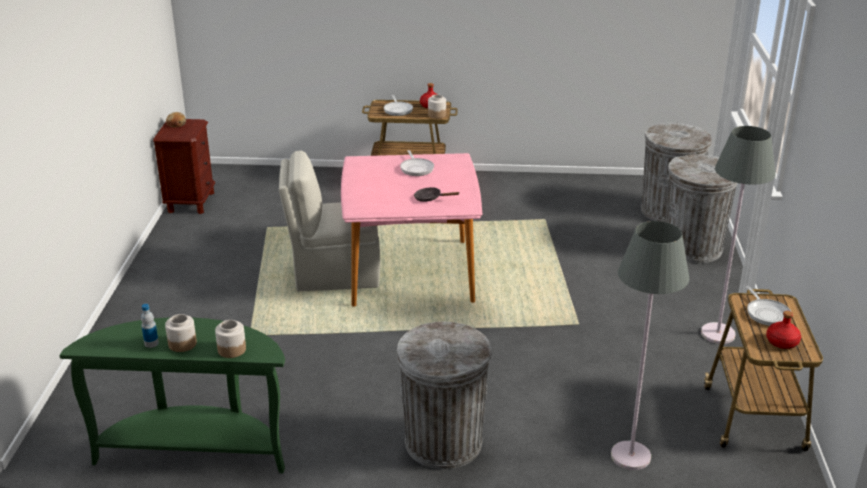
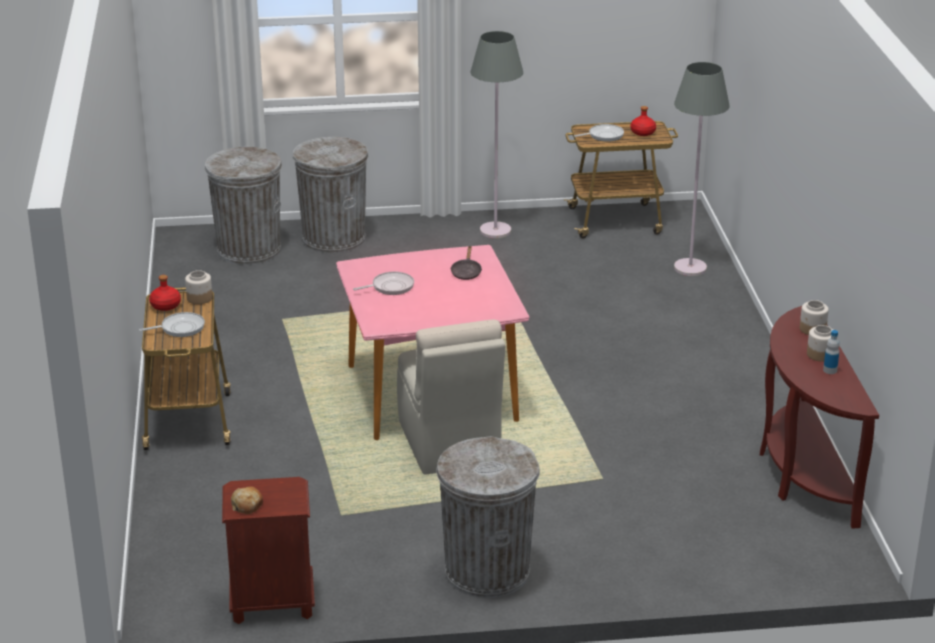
camera: 100 degrees left, 0 degrees up
green console table [59,317,285,473] -> brown console table [760,306,879,529]
grey trash can [396,322,492,469] -> grey trash can moved to [436,436,540,598]

